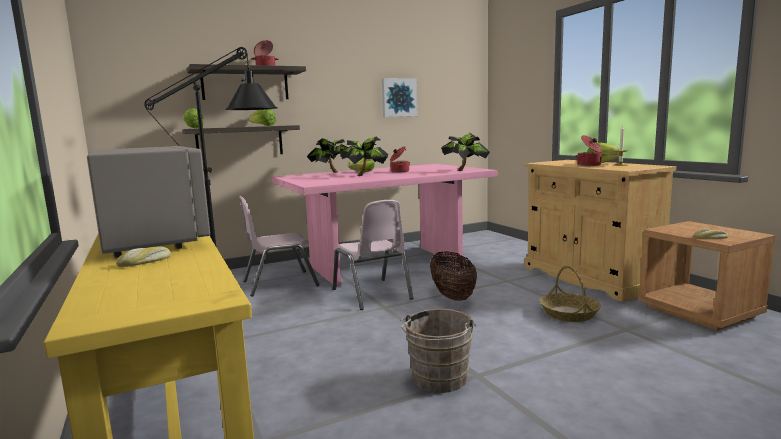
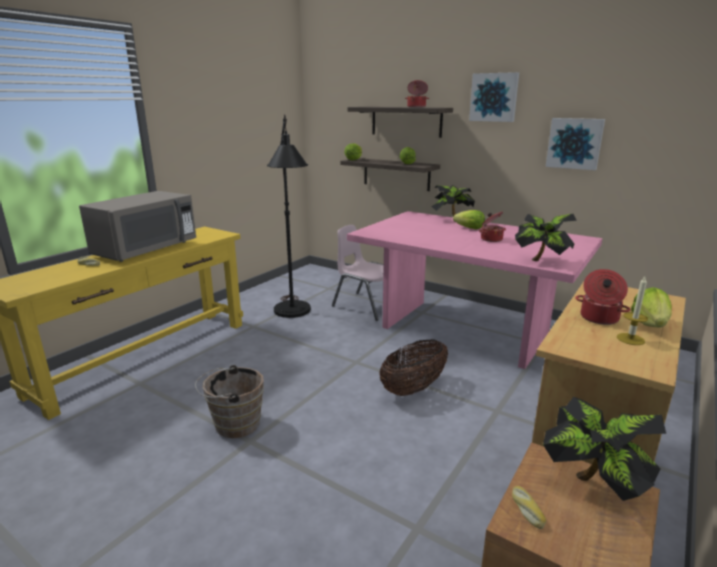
camera: 60 degrees right, 10 degrees up
pink chair [332,200,414,310] -> none
potted plant [340,137,388,176] -> potted plant moved to [543,397,666,501]
basket [540,266,601,322] -> none
none -> picture [469,72,519,122]

